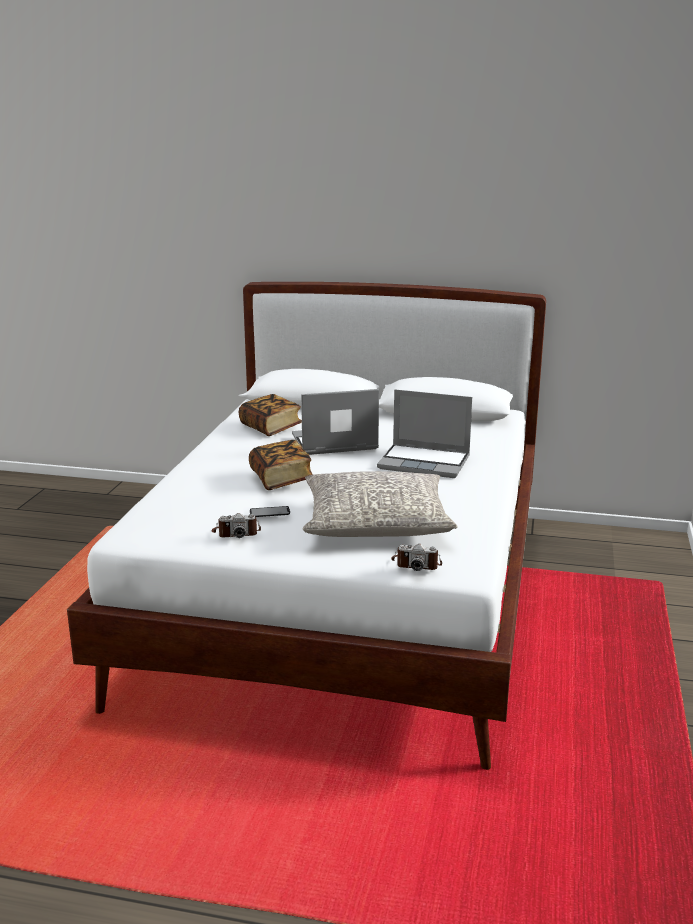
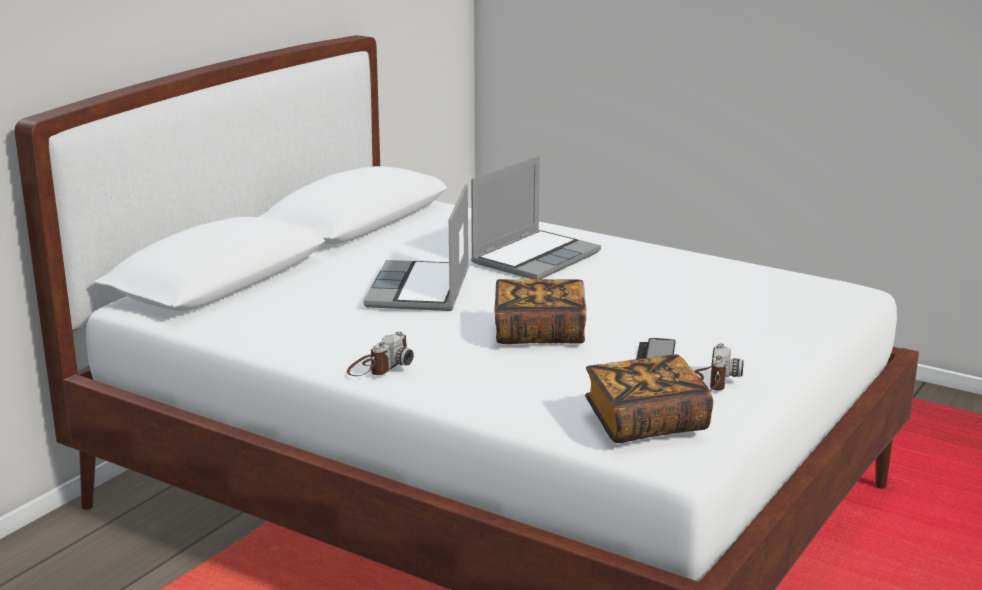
camera: 70 degrees left, 0 degrees up
book [239,394,302,436] -> book moved to [585,354,713,443]
grey pillow [303,471,458,537] -> none
camera [391,544,442,571] -> camera moved to [347,331,414,376]

